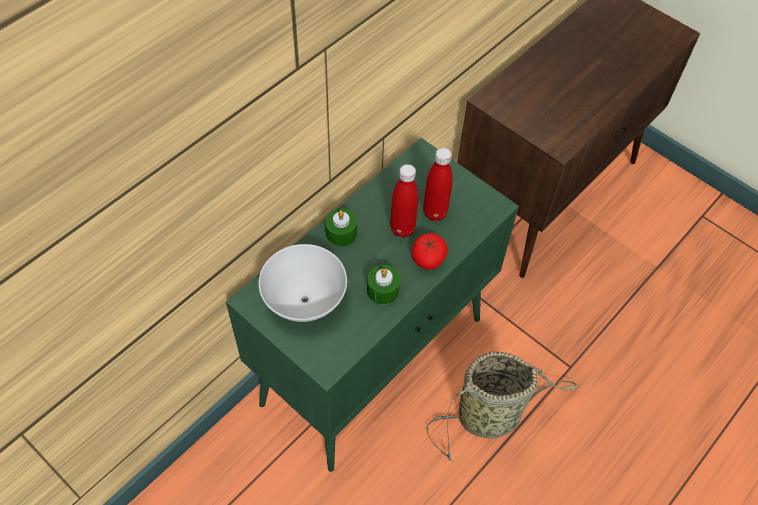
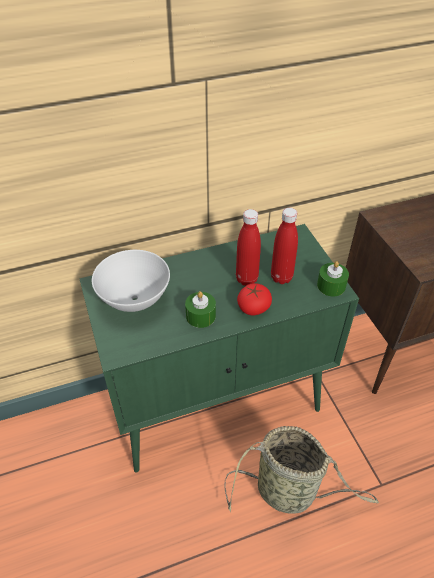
camera: 30 degrees right, 10 degrees down
green candle [325,208,357,246] -> green candle moved to [317,261,349,297]

